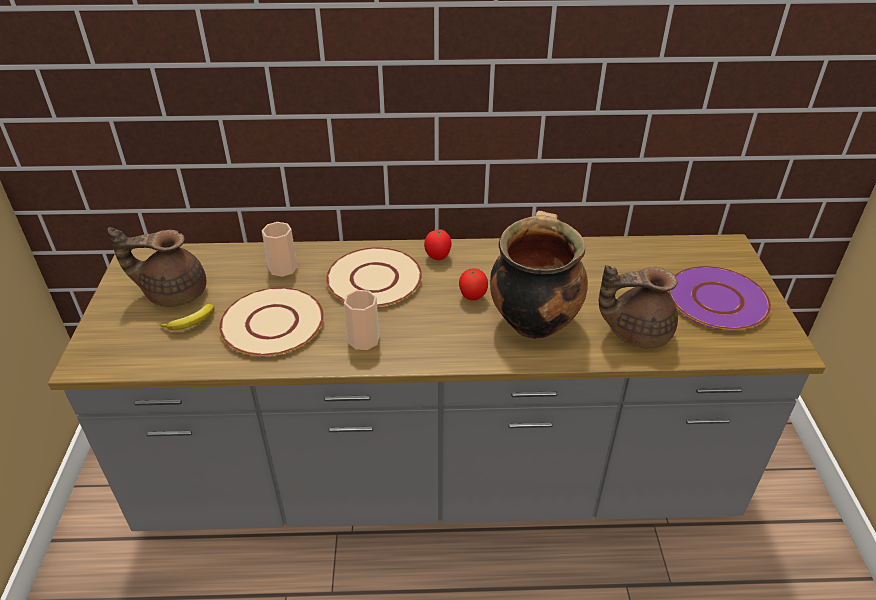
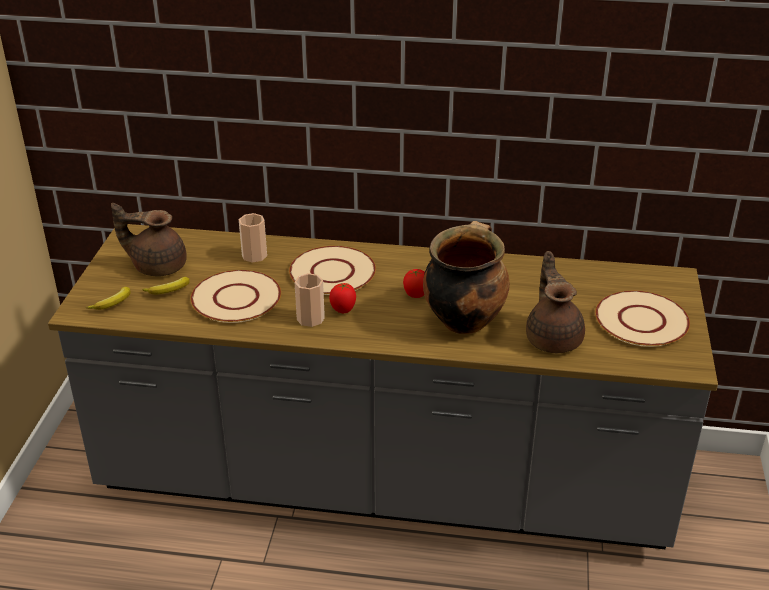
camera: 10 degrees right, 5 degrees down
tomato [424,229,452,260] -> tomato moved to [329,283,356,313]
brown teapot [599,265,678,349] -> brown teapot turned 75 degrees clockwise [526,251,585,353]
purple plate [668,266,771,330] -> beige plate [595,291,690,347]
none -> banana [86,287,131,310]

